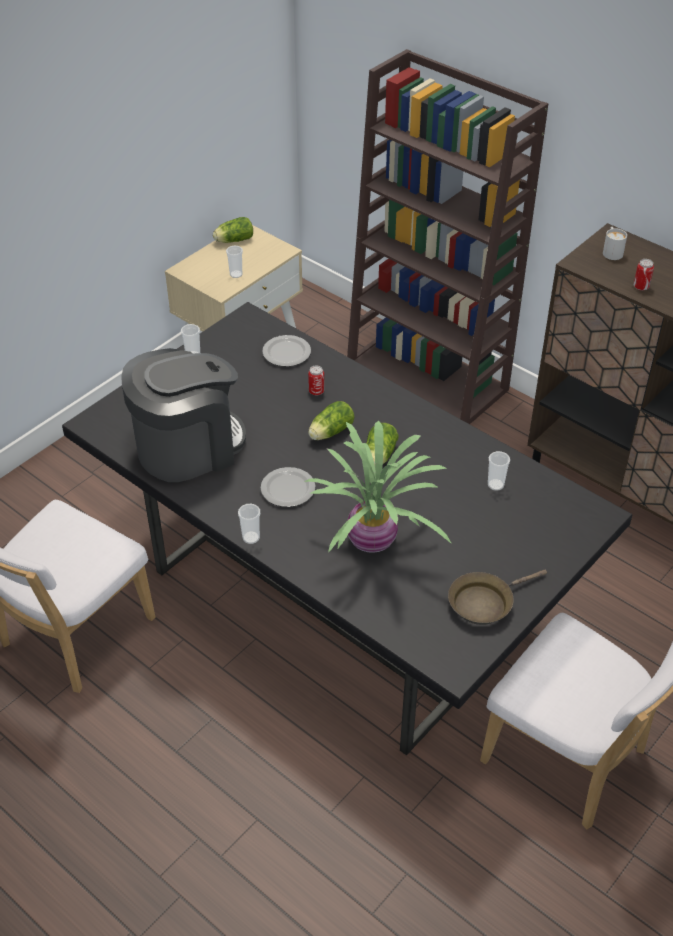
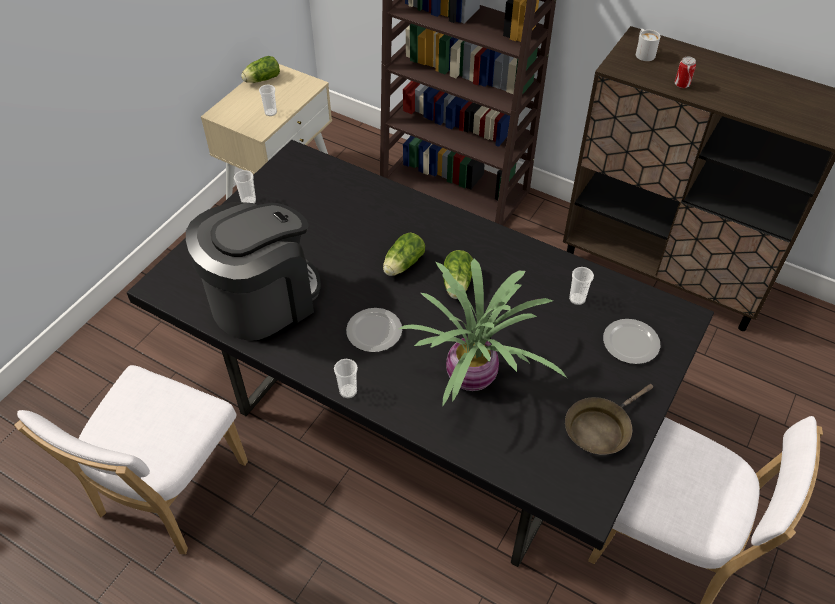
camera: 10 degrees left, 5 degrees up
plate [262,335,311,367] -> plate moved to [603,319,660,364]
can [308,365,324,396] -> none

